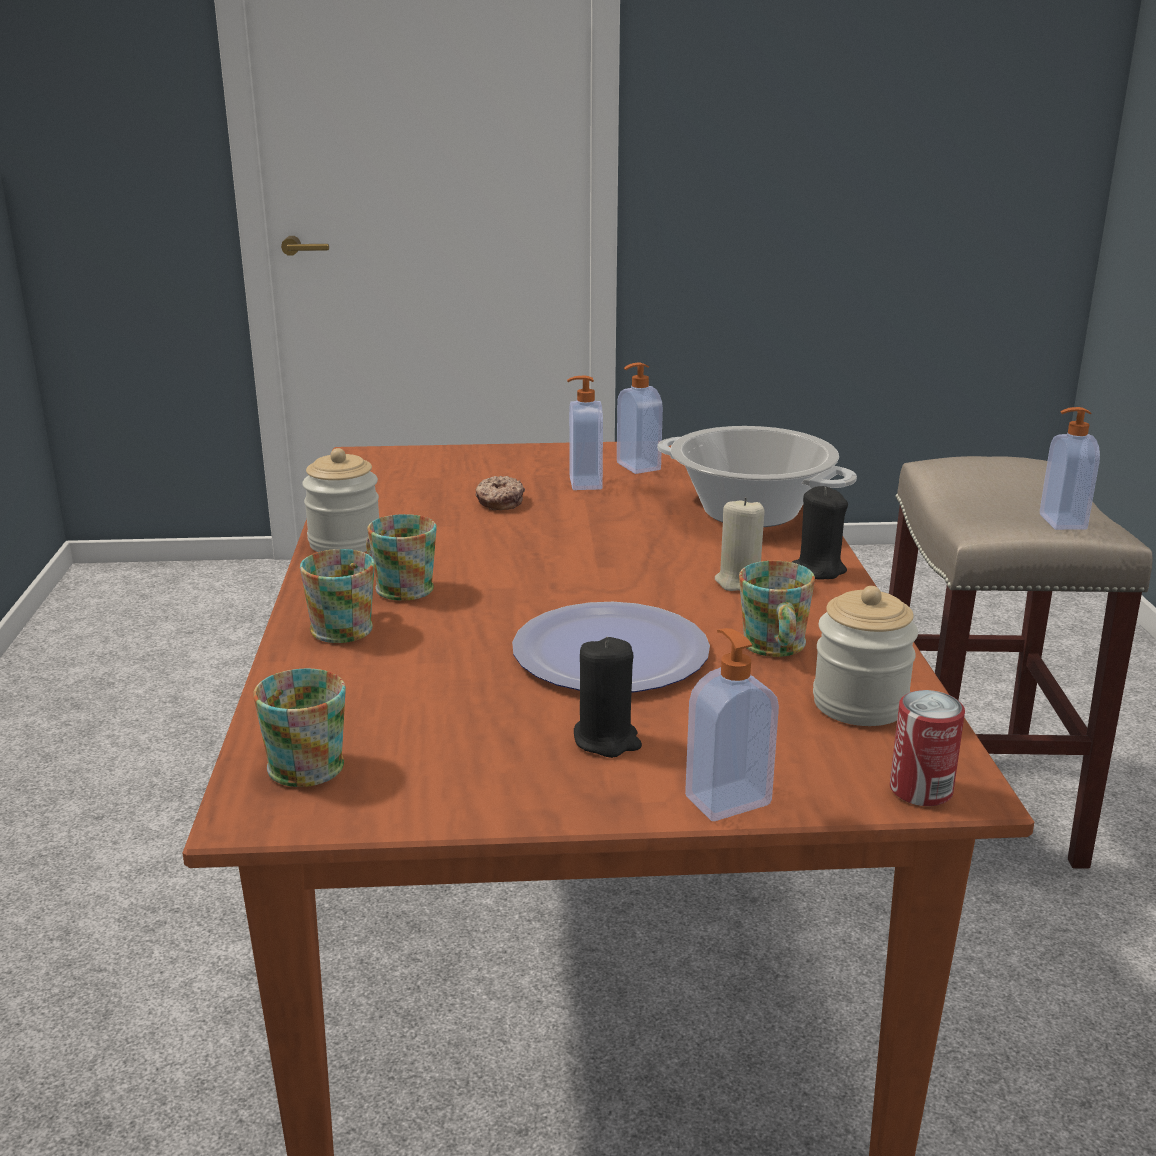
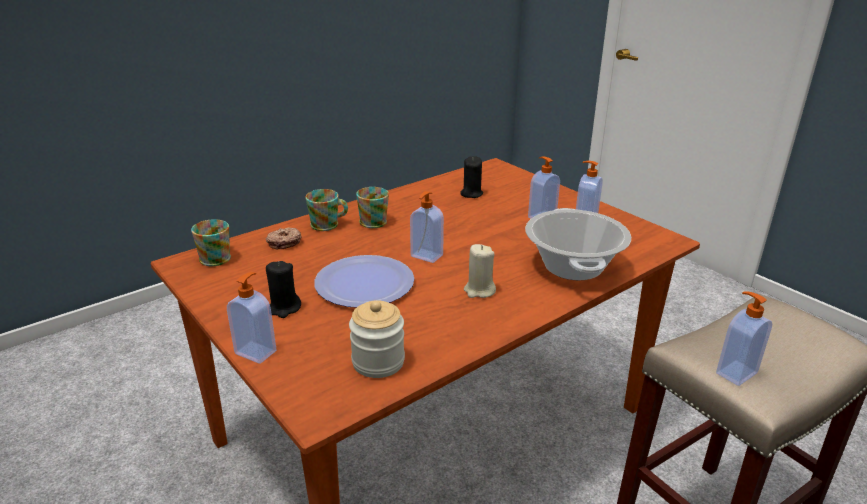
camera: 55 degrees right, 5 degrees up
jar [302,448,379,552] -> none
donut [475,476,525,510] -> donut moved to [265,228,302,250]
mug [739,561,815,657] -> none
black candle [792,486,848,580] -> black candle moved to [460,157,483,198]
can [890,690,965,806] -> none
none -> soap dispenser [410,191,444,263]

